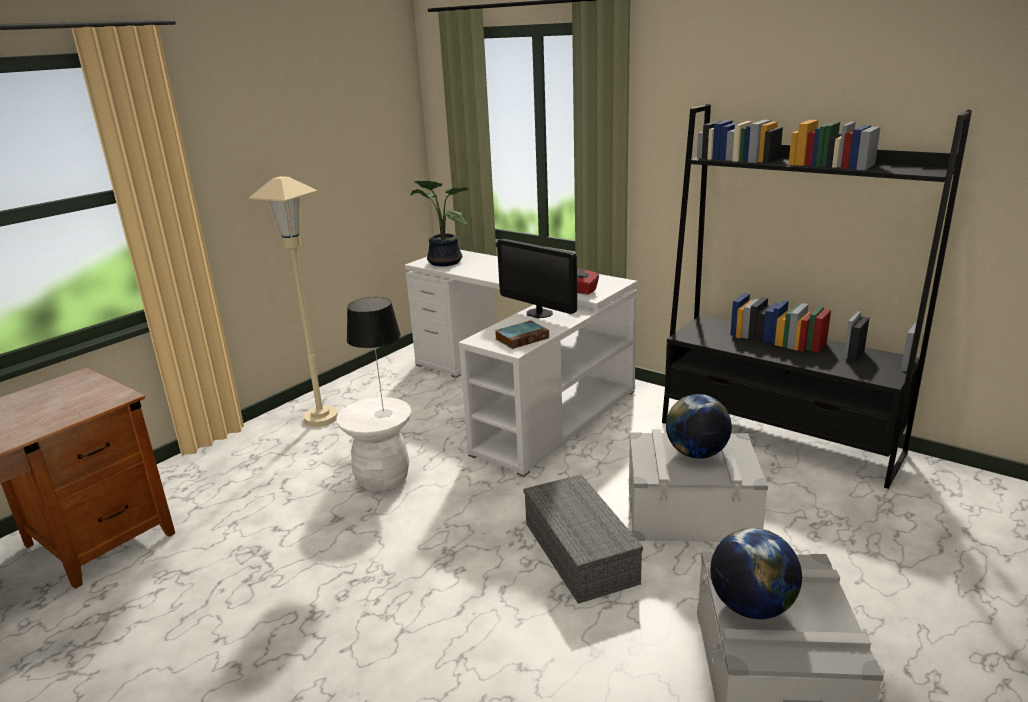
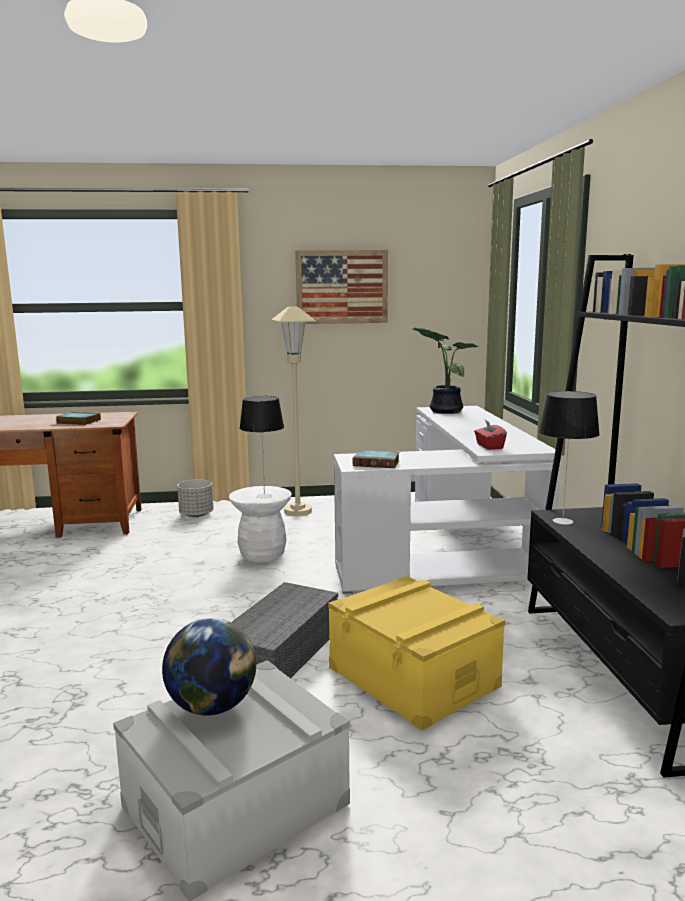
camera: 45 degrees right, 10 degrees down
monitor [497,239,577,318] -> none
grey storage box [629,429,768,542] -> yellow storage box [328,576,505,731]
globe [666,394,732,459] -> none
none -> book [56,412,101,425]
none -> grey planter [177,479,214,517]
none -> picture [295,250,388,324]
none -> table lamp [539,391,600,525]

